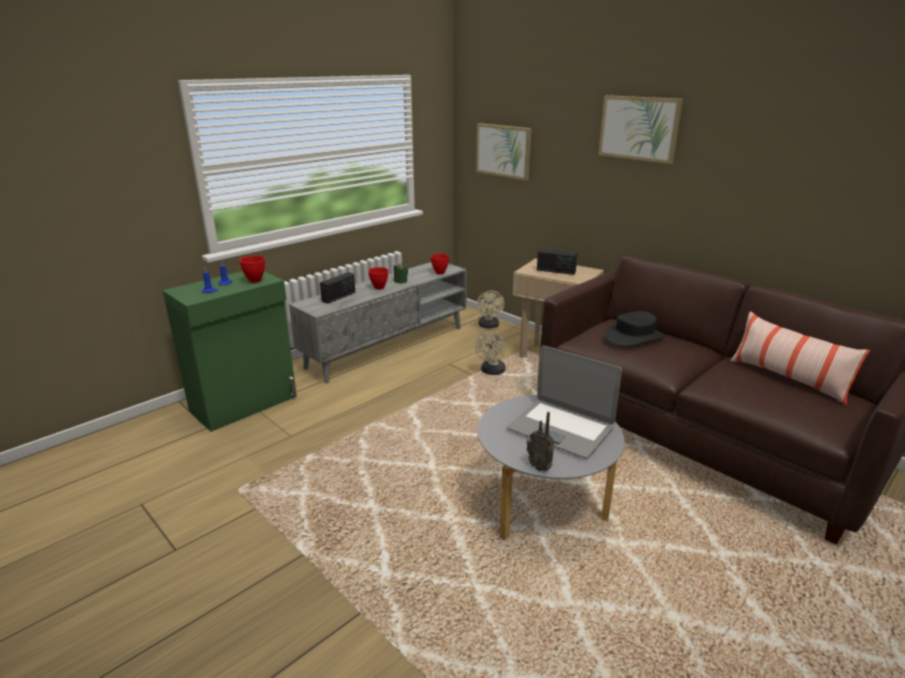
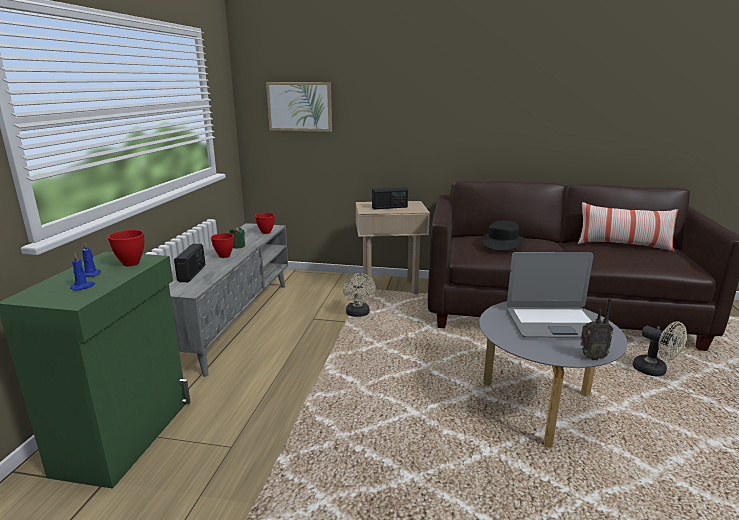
camera: 35 degrees left, 5 degrees down
beige fan [477,291,505,328] -> beige fan moved to [633,322,687,376]
picture [598,95,683,164] -> none

